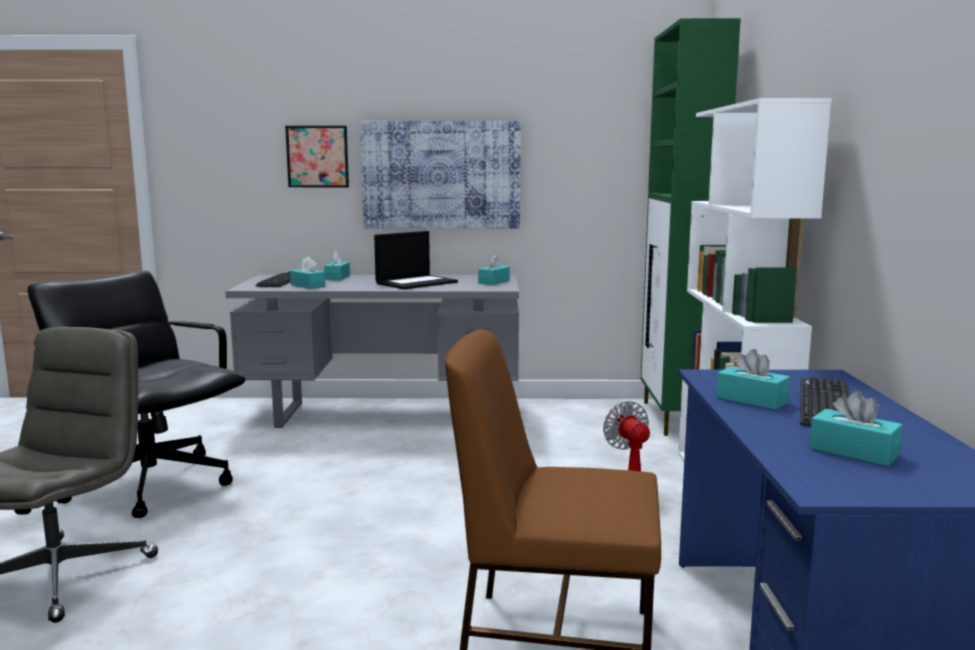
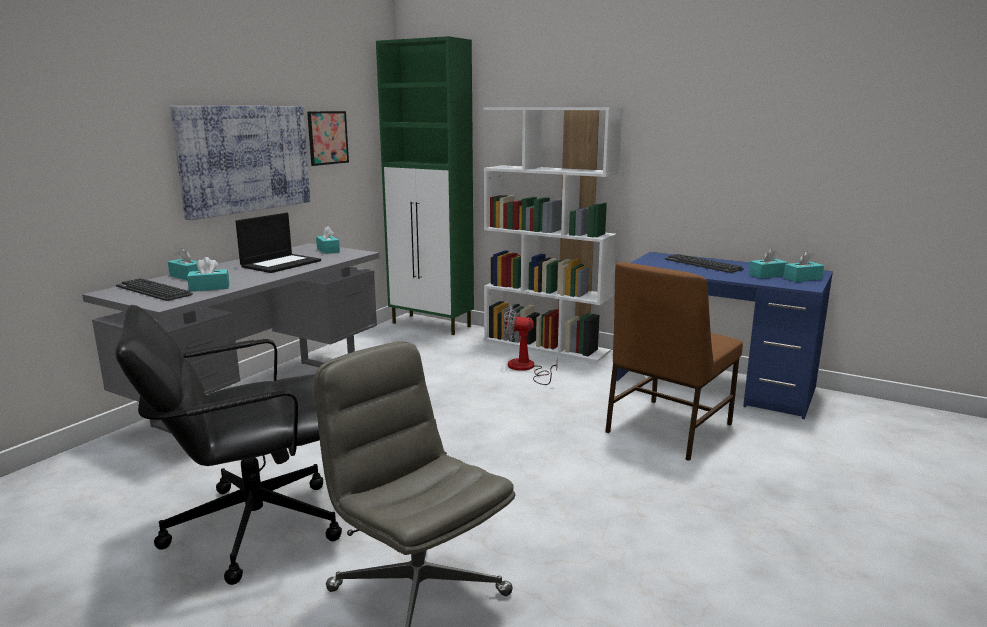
camera: 60 degrees left, 5 degrees up
picture [285,126,349,187] -> picture moved to [307,111,349,166]
laptop [374,231,458,289] -> laptop turned 45 degrees clockwise [235,213,321,273]
turquoise tissue box [716,349,790,410] -> turquoise tissue box moved to [783,251,824,282]

